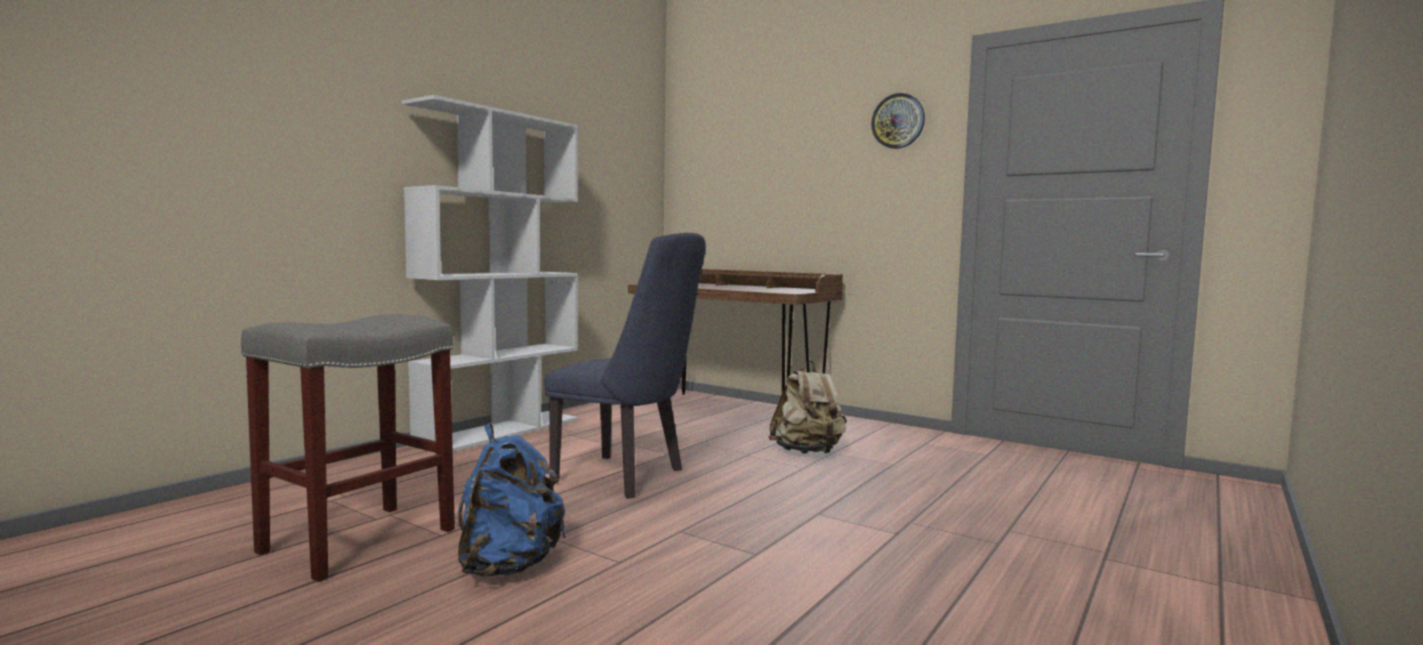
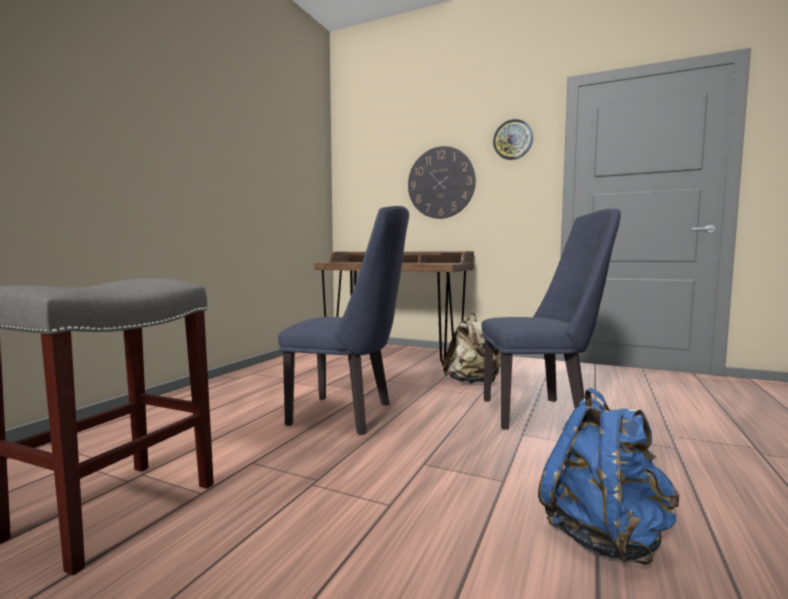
camera: 10 degrees left, 0 degrees up
white bookcase [402,95,578,453] -> none
blue backpack [458,423,566,577] -> blue backpack moved to [538,388,679,565]
none -> wall clock [408,146,476,219]
none -> blue chair [482,208,621,429]

